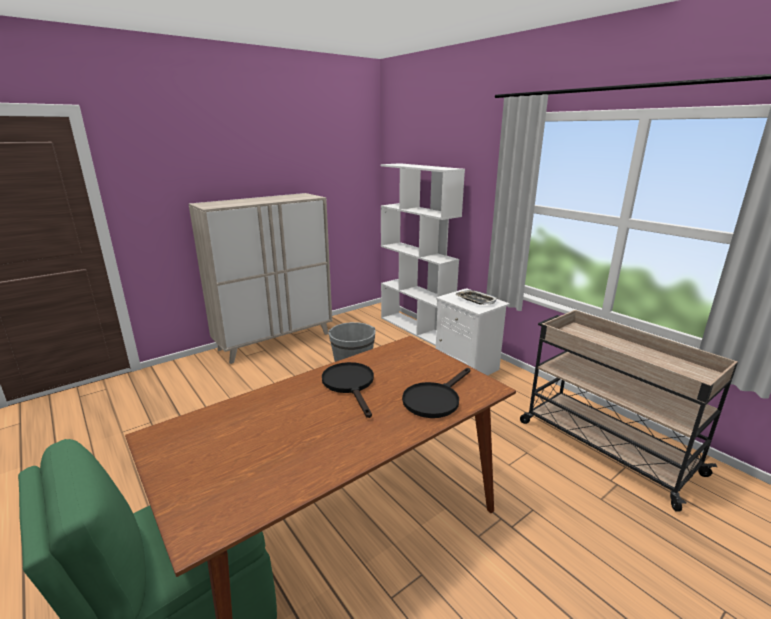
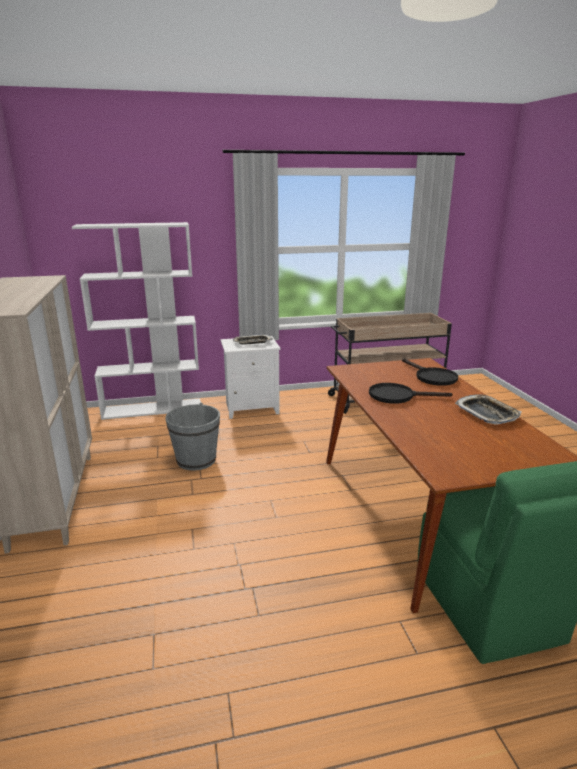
camera: 65 degrees left, 0 degrees up
none -> tray [455,394,522,425]

